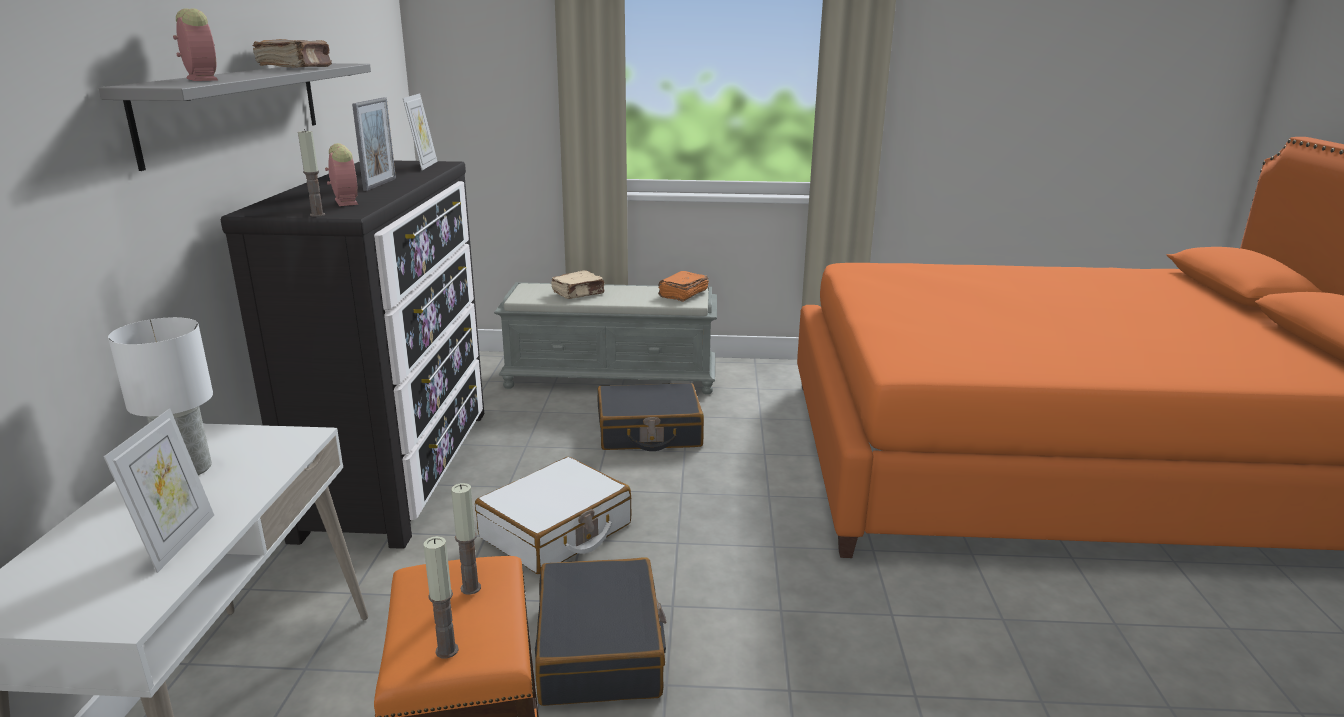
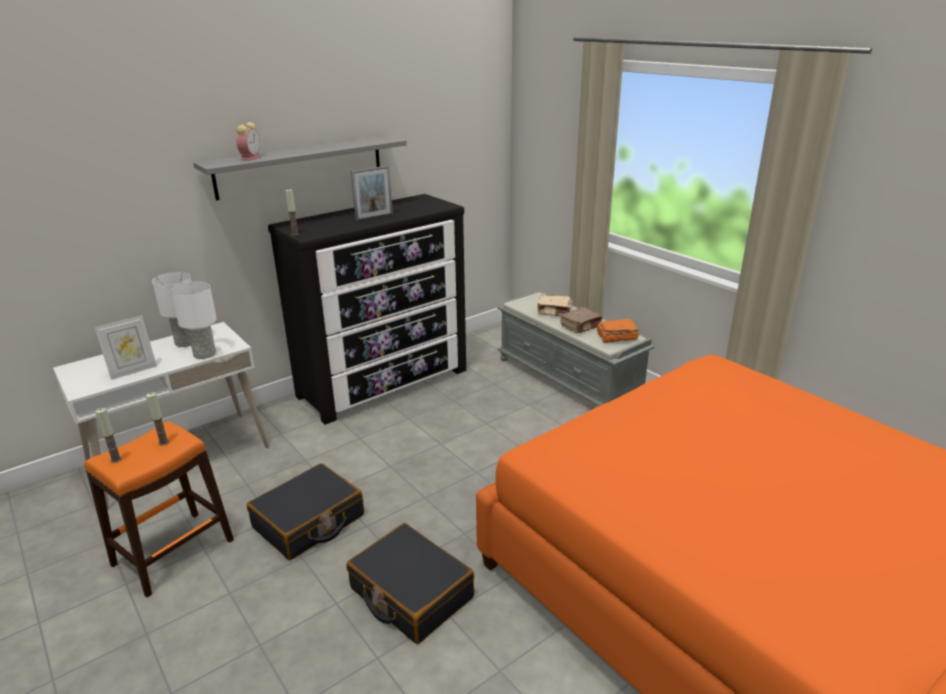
camera: 50 degrees right, 5 degrees up
brown book [253,39,332,68] -> brown book moved to [560,307,602,333]
alarm clock [325,143,358,206] -> none
picture frame [403,93,438,170] -> none
white suitcase [475,457,631,574] -> none
black suitcase [598,383,704,451] -> black suitcase moved to [347,523,474,644]
none -> white table lamp [171,281,217,359]

